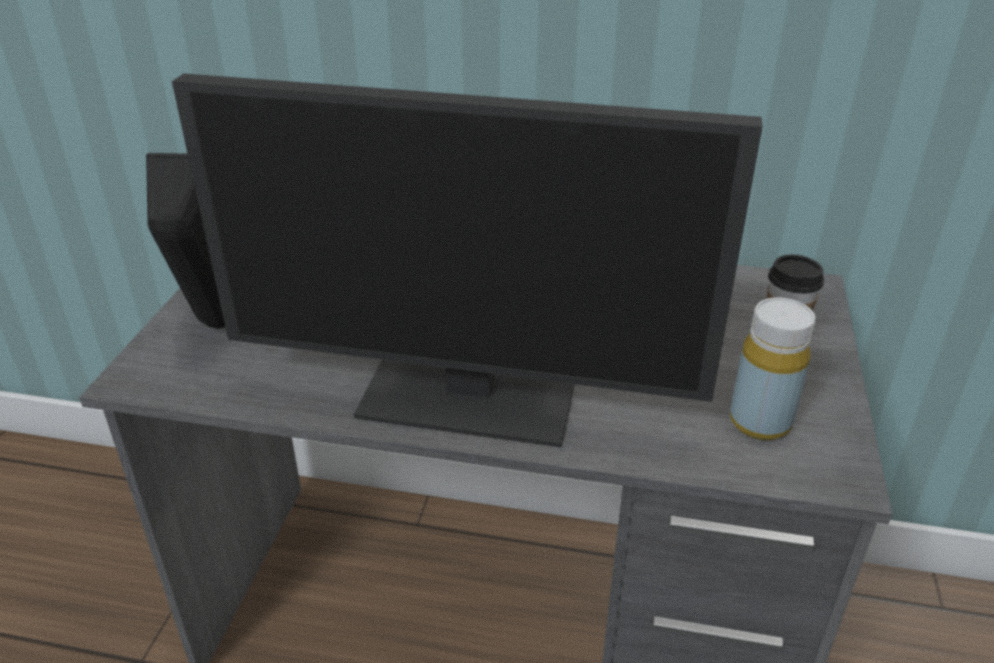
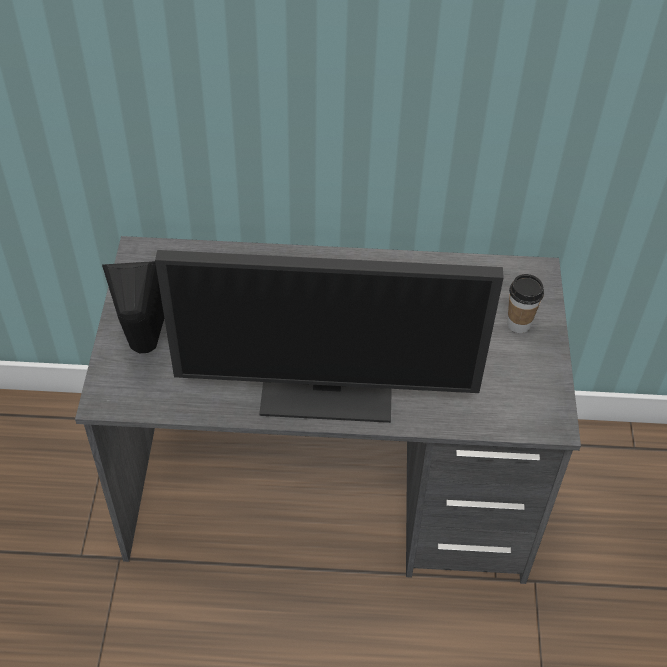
camera: 10 degrees left, 15 degrees up
yellow bottle [730,297,816,440] -> none

